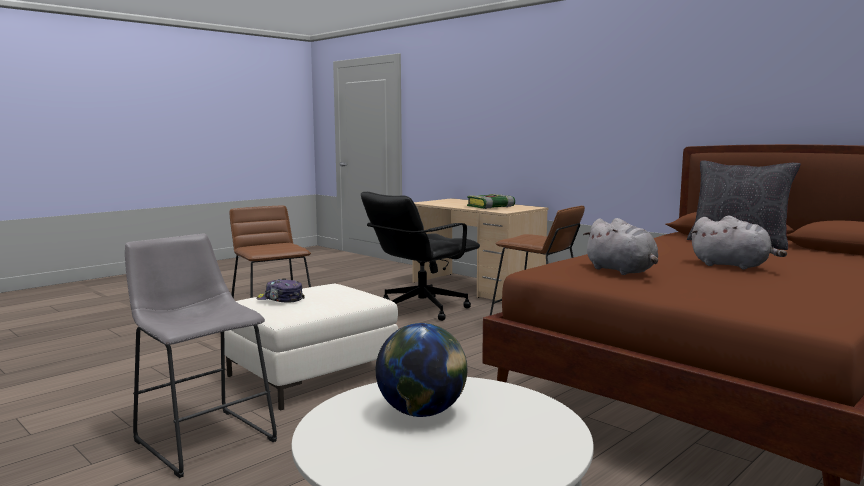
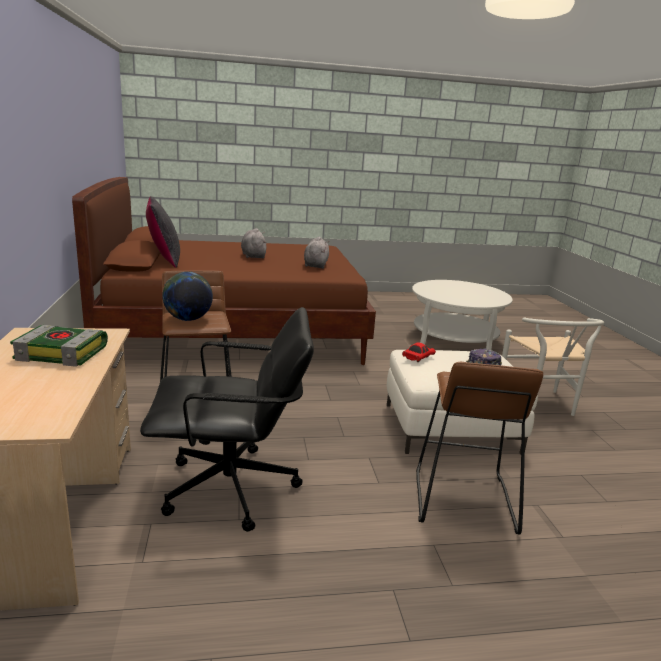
camera: 145 degrees left, 10 degrees up
grey stool [125,234,277,478] -> white chair [502,317,604,416]
globe [376,323,468,417] -> globe moved to [162,272,213,321]
none -> red toy car [402,342,436,362]

